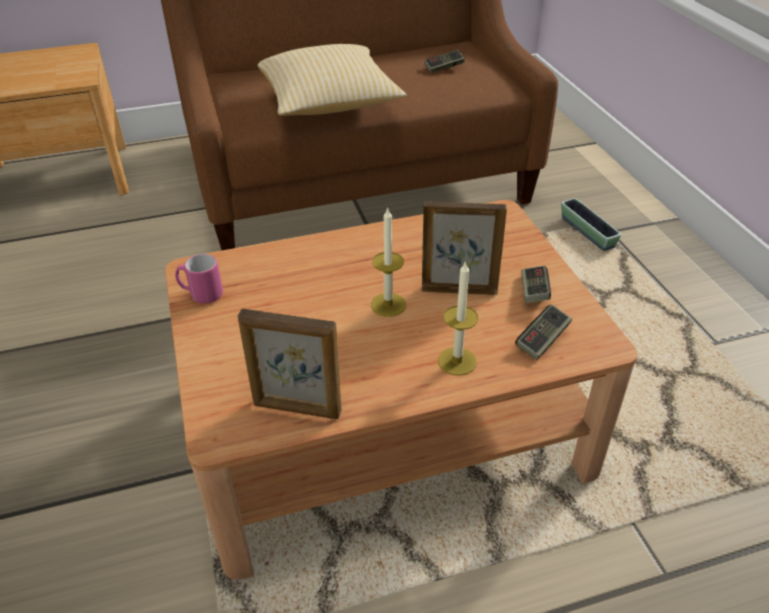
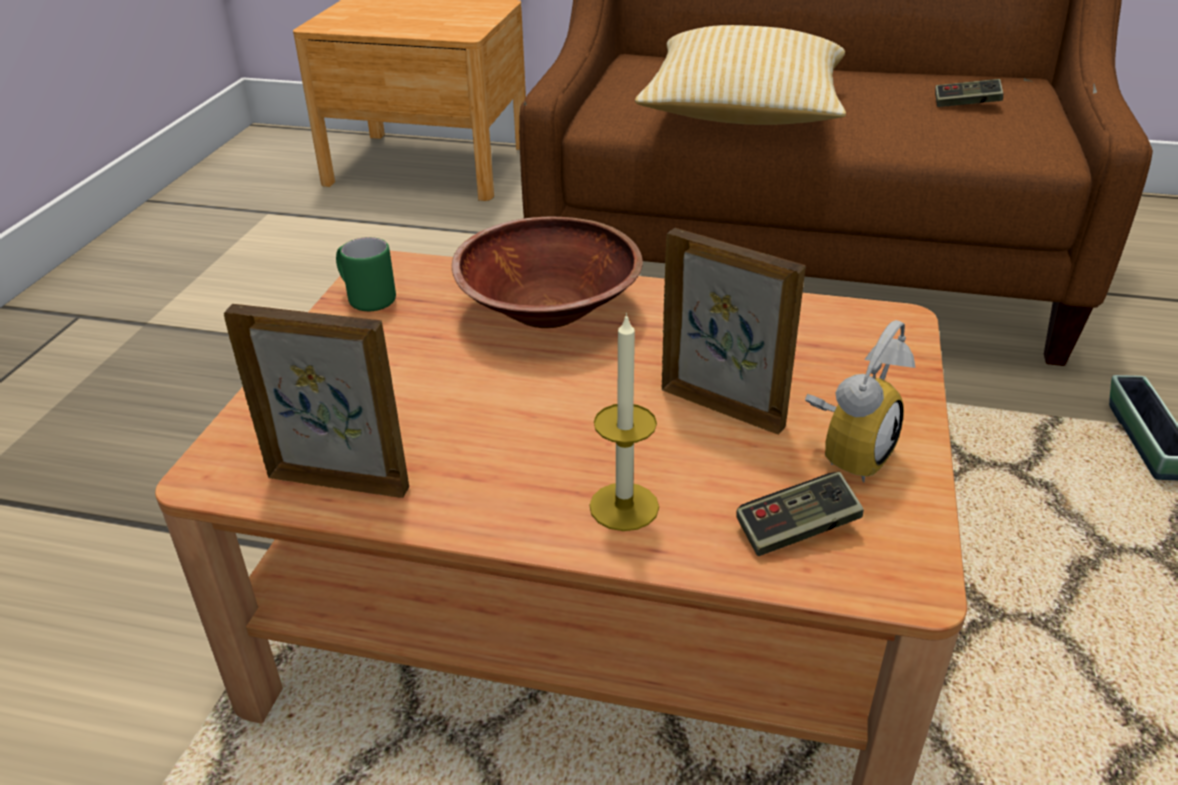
camera: 30 degrees right, 5 degrees down
pink mug [175,254,223,304] -> green mug [336,237,396,312]
picture frame [238,308,341,419] -> picture frame turned 150 degrees clockwise [224,304,409,498]
candle [371,207,406,317] -> none
game controller [521,266,551,303] -> alarm clock [805,320,916,482]
none -> brown bowl [452,217,643,328]

